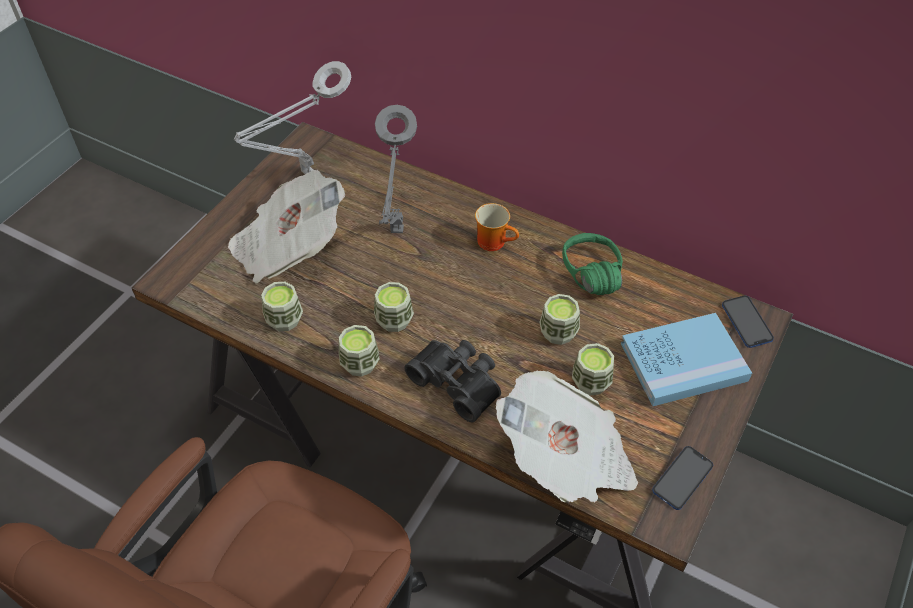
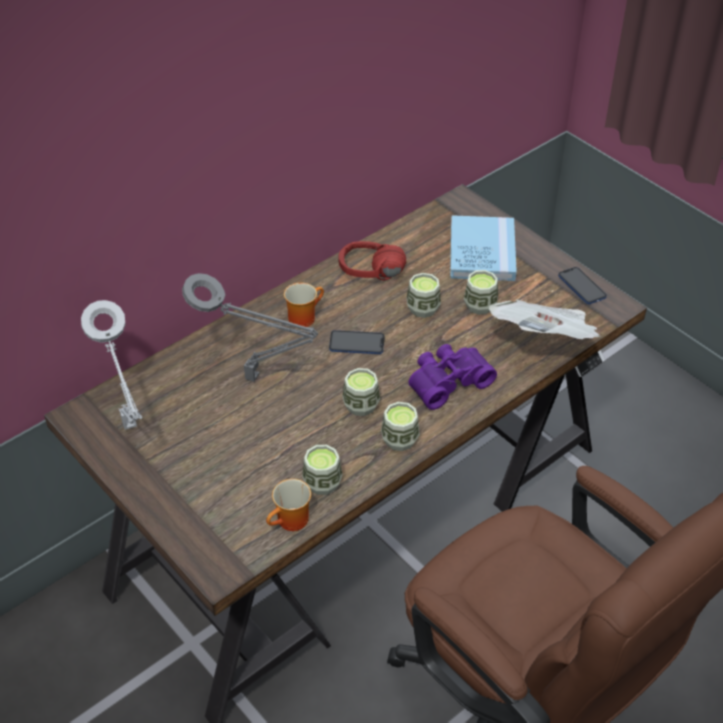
camera: 70 degrees left, 5 degrees down
newspaper [228,170,345,284] -> none
black binoculars [404,340,501,422] -> purple binoculars [408,344,497,410]
green headphones [562,233,623,295] -> red headphones [338,241,406,281]
phone [722,295,774,348] -> phone moved to [329,330,385,354]
none -> mug [266,479,311,531]

